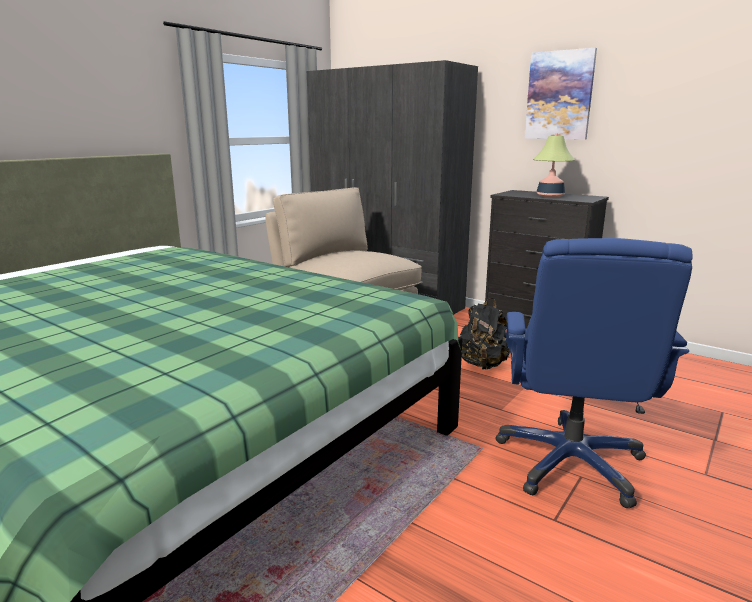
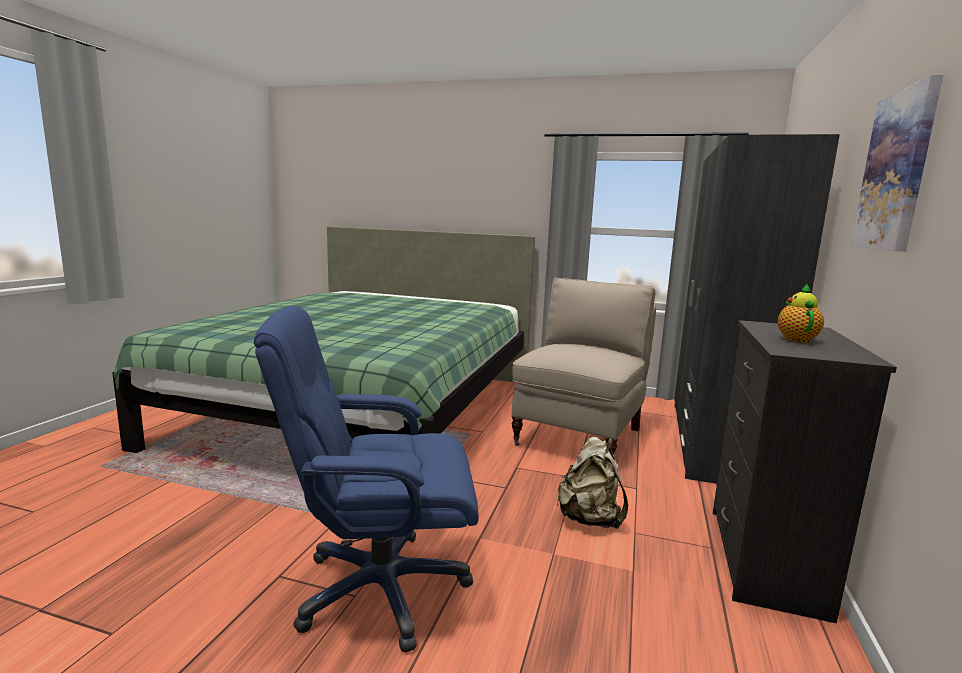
camera: 70 degrees right, 5 degrees down
black backpack [459,298,510,370] -> beige backpack [556,437,628,529]
table lamp [533,134,575,197] -> teapot [778,284,824,343]

